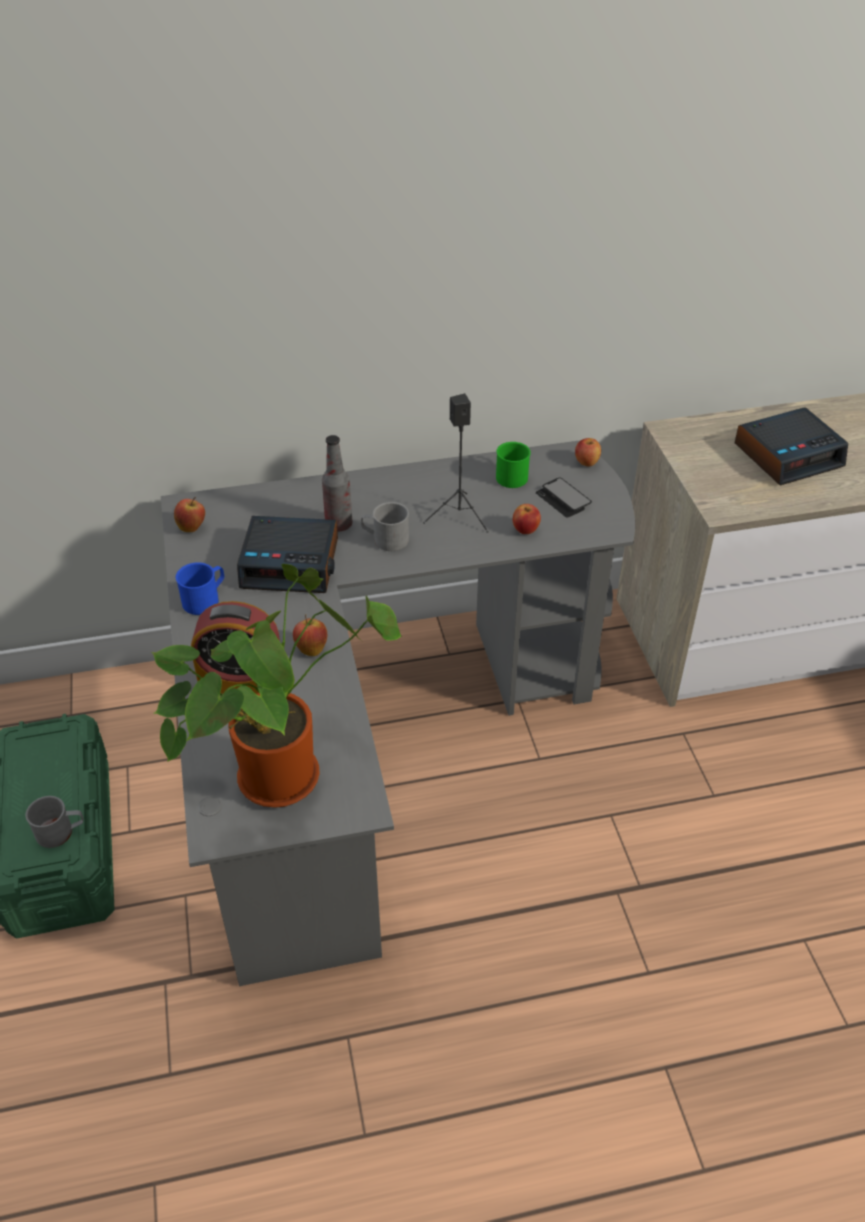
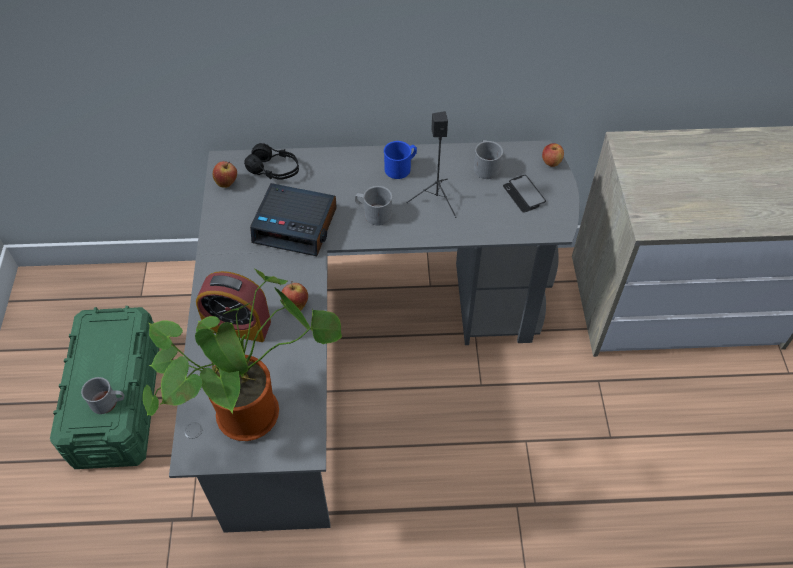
camera: 10 degrees right, 10 degrees up
blue mug [176,562,224,615] -> blue mug moved to [384,141,417,179]
bottle [322,435,352,532] -> none
green mug [496,442,531,488] -> grey mug [474,140,503,179]
apple [513,504,541,534] -> none
alarm clock [735,407,848,485] -> none
none -> black headphones [244,143,299,180]

